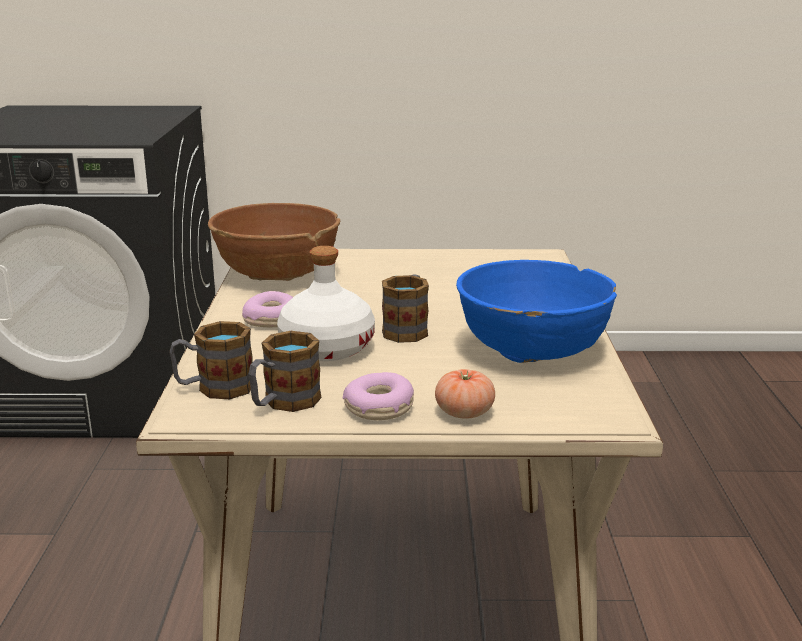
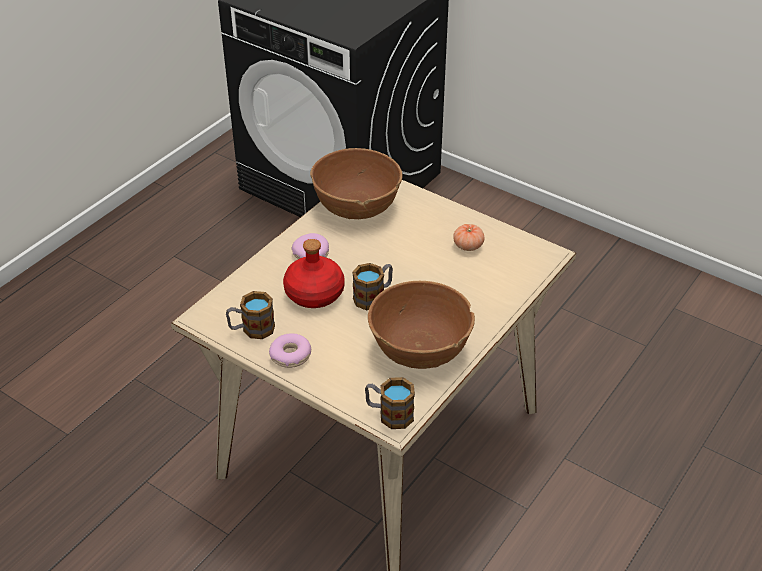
camera: 35 degrees right, 20 degrees up
mug [169,321,253,399] -> mug moved to [365,377,415,429]
white bottle [277,246,375,361] -> red bottle [283,239,345,308]
tomato [435,369,495,419] -> tomato moved to [453,224,484,251]
blue bowl [456,260,617,363] -> brown bowl [368,281,475,369]

